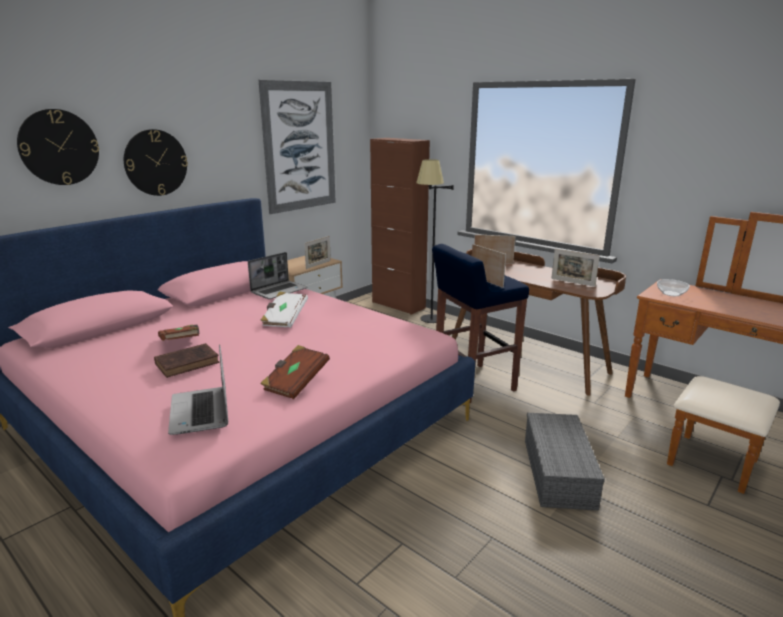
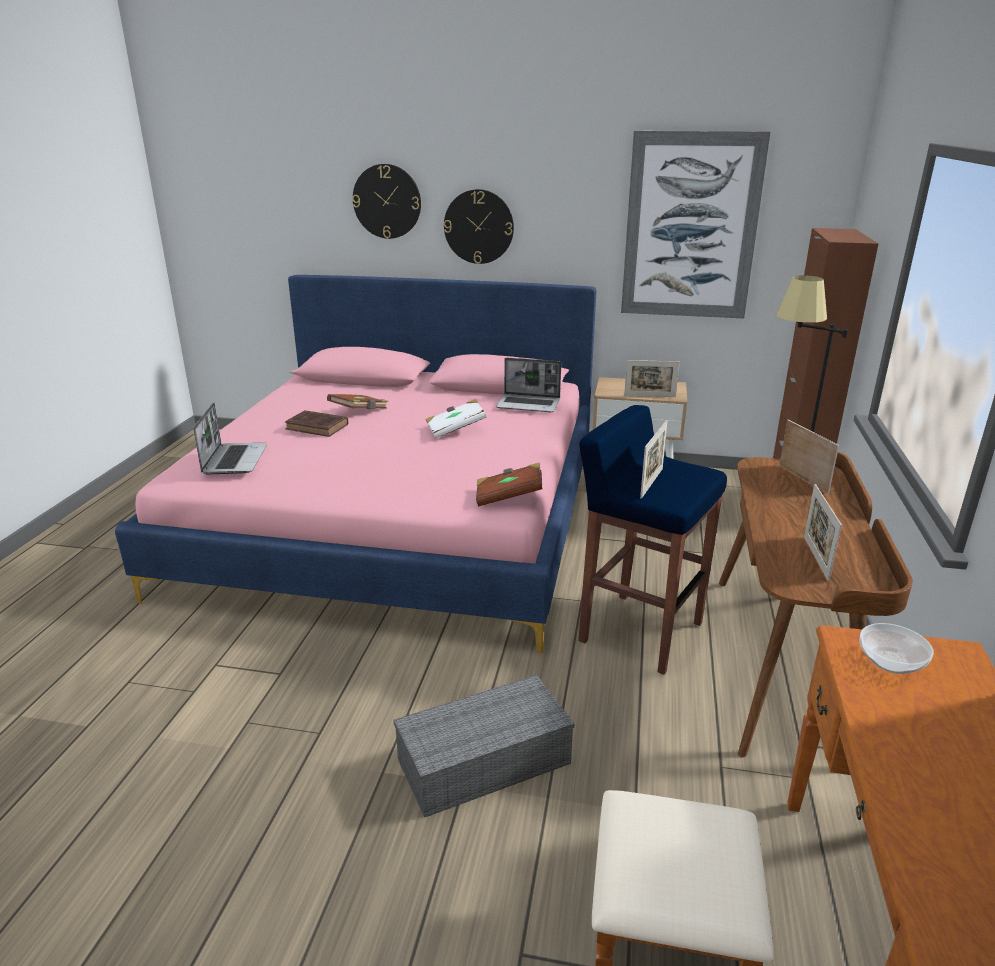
camera: 60 degrees right, 5 degrees up
laptop [168,344,228,435] -> laptop turned 135 degrees clockwise [193,402,267,474]
brown book [260,345,330,399] -> brown book moved to [476,463,542,506]

